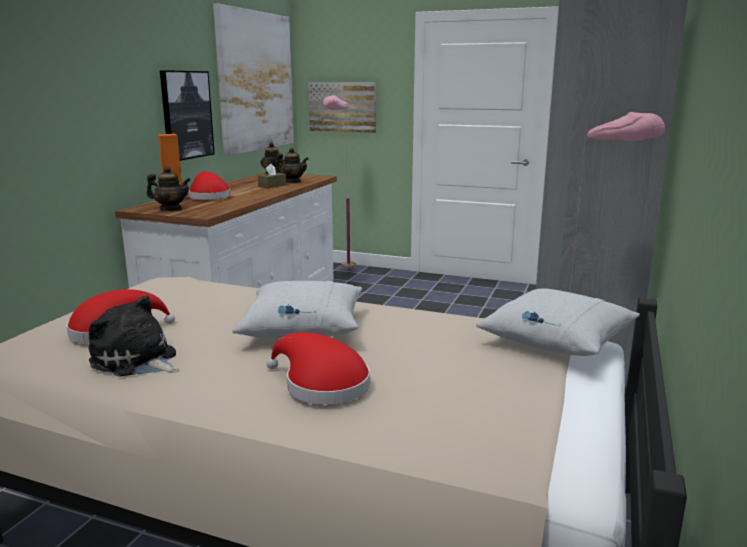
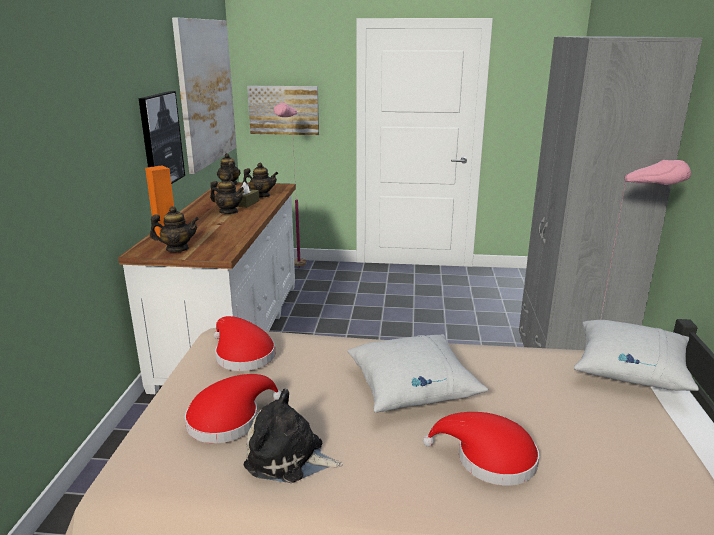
camera: 15 degrees left, 5 degrees up
red hat [189,171,231,200] -> red hat moved to [214,316,275,371]
none -> teapot [210,176,244,214]

